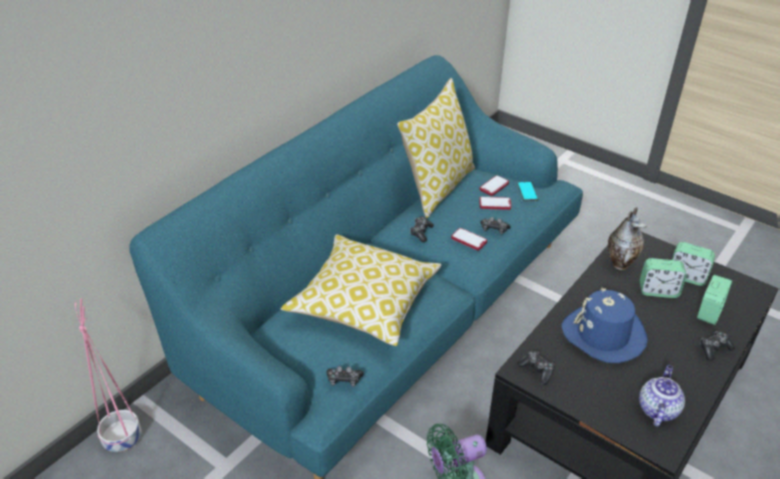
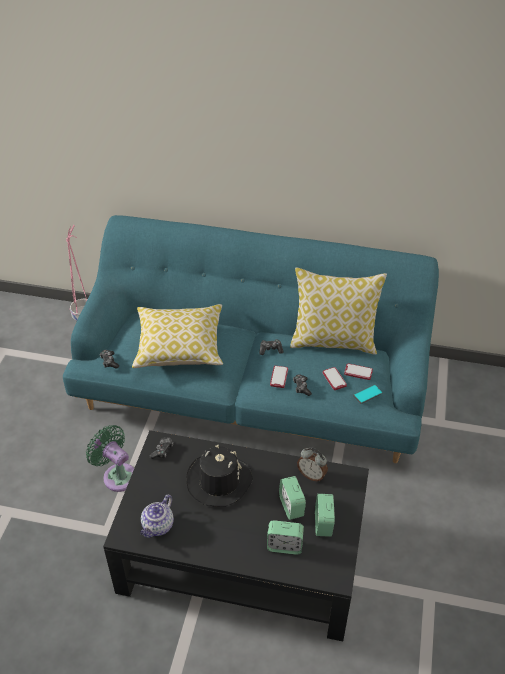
camera: 65 degrees right, 5 degrees up
blue hat [562,288,648,363] -> black hat [186,445,252,507]
vase [608,207,647,270] -> alarm clock [297,448,328,481]
teapot [639,365,685,426] -> teapot turned 120 degrees clockwise [140,495,174,538]
game controller [700,331,735,361] -> none

